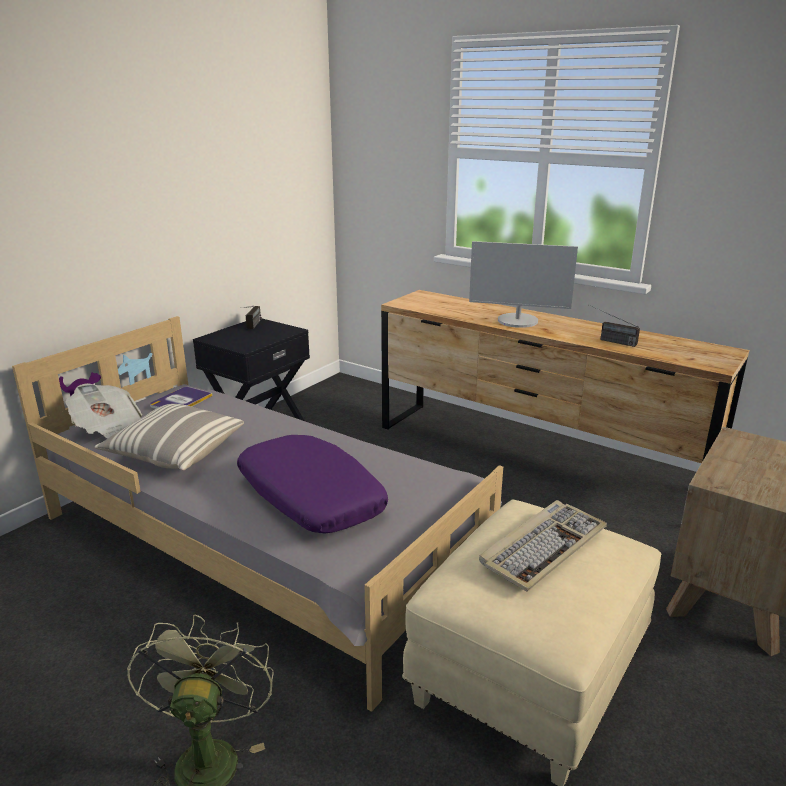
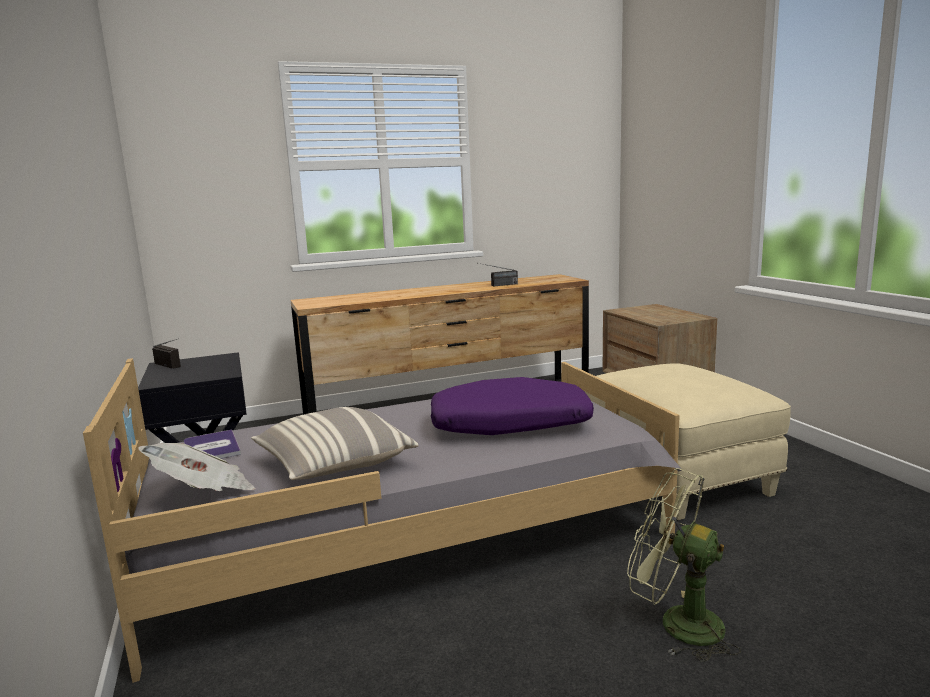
camera: 55 degrees left, 10 degrees down
monitor [469,241,578,328] -> none
keyboard [479,500,607,592] -> none

